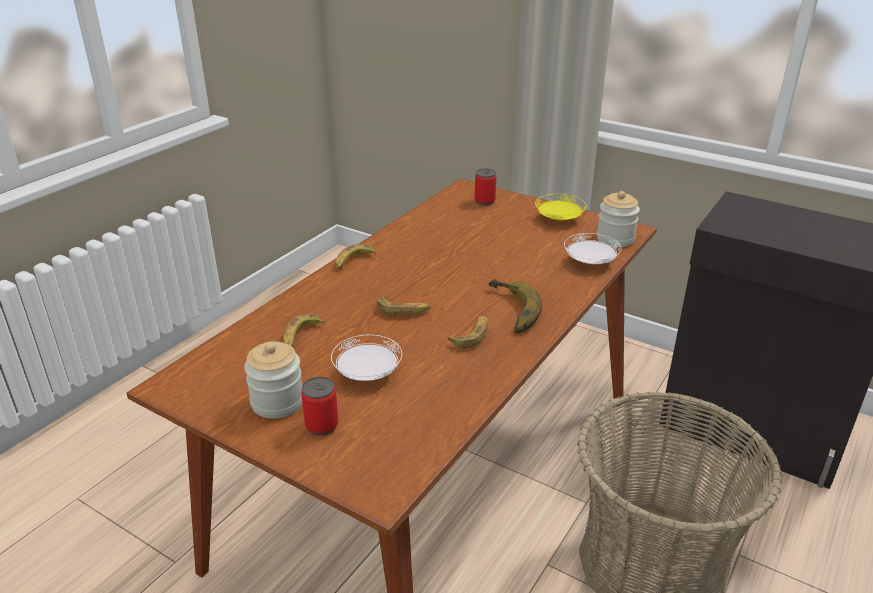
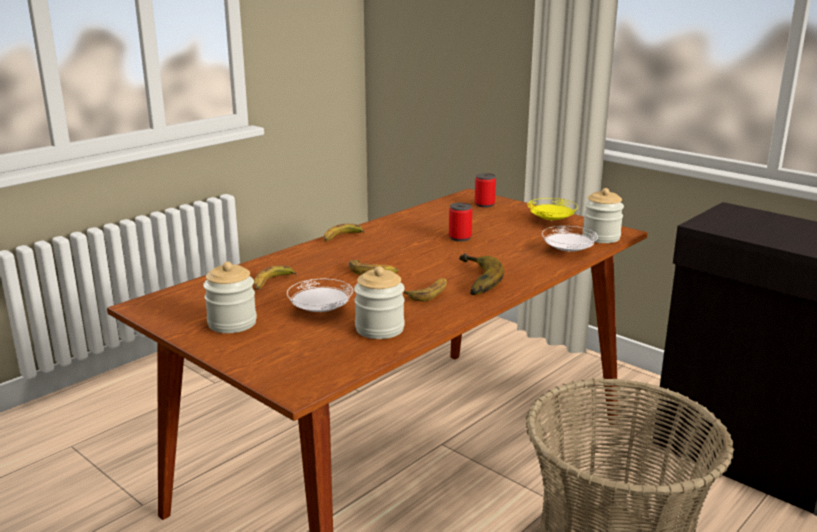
camera: 10 degrees right, 10 degrees down
can [301,377,339,436] -> can moved to [449,203,472,242]
none -> jar [354,266,405,339]

